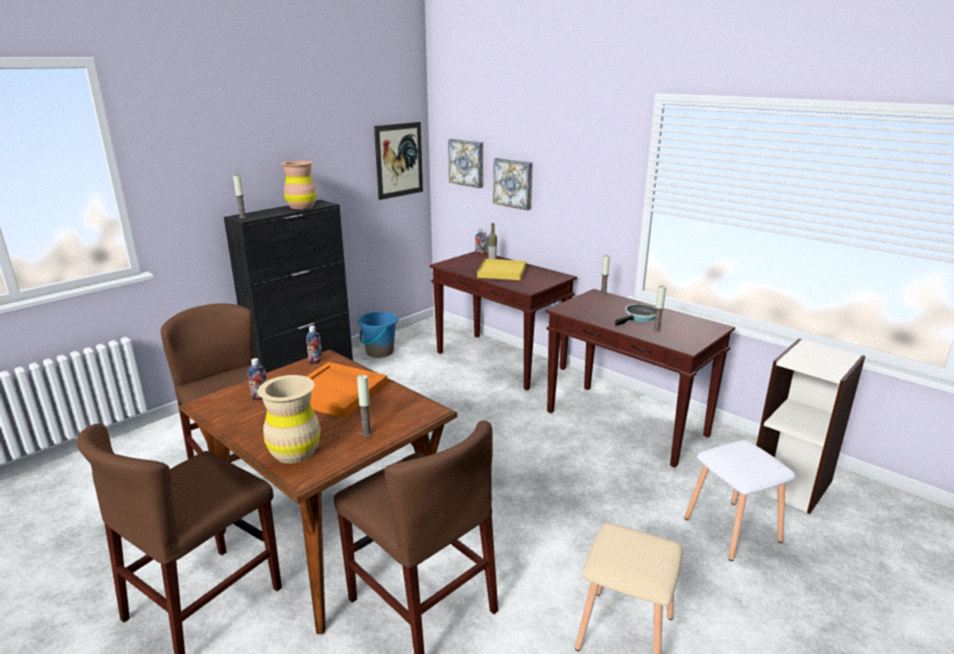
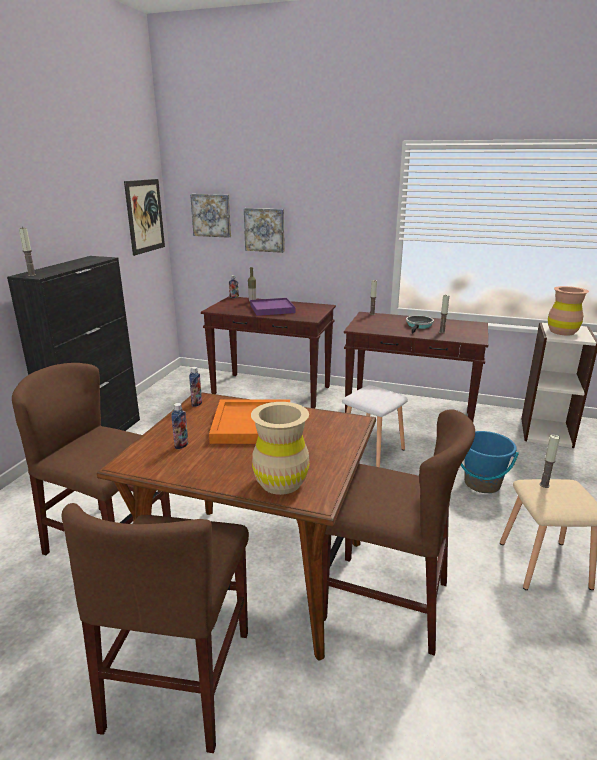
camera: 25 degrees left, 0 degrees up
brown vase [281,161,317,209] -> brown vase moved to [548,286,589,336]
candle [357,375,372,436] -> candle moved to [539,435,560,488]
blue bucket [358,312,398,358] -> blue bucket moved to [461,431,519,493]
yellow tray [477,259,526,280] -> purple tray [250,298,296,316]
white stool [684,440,796,561] -> white stool moved to [342,385,408,467]

